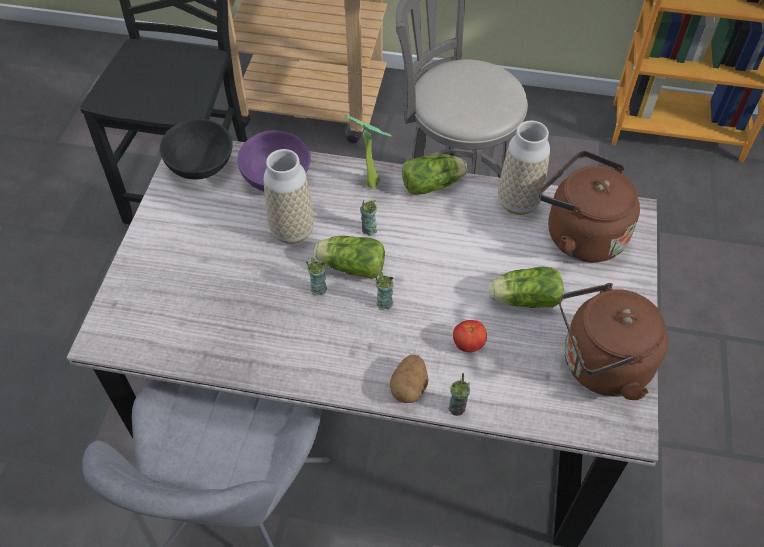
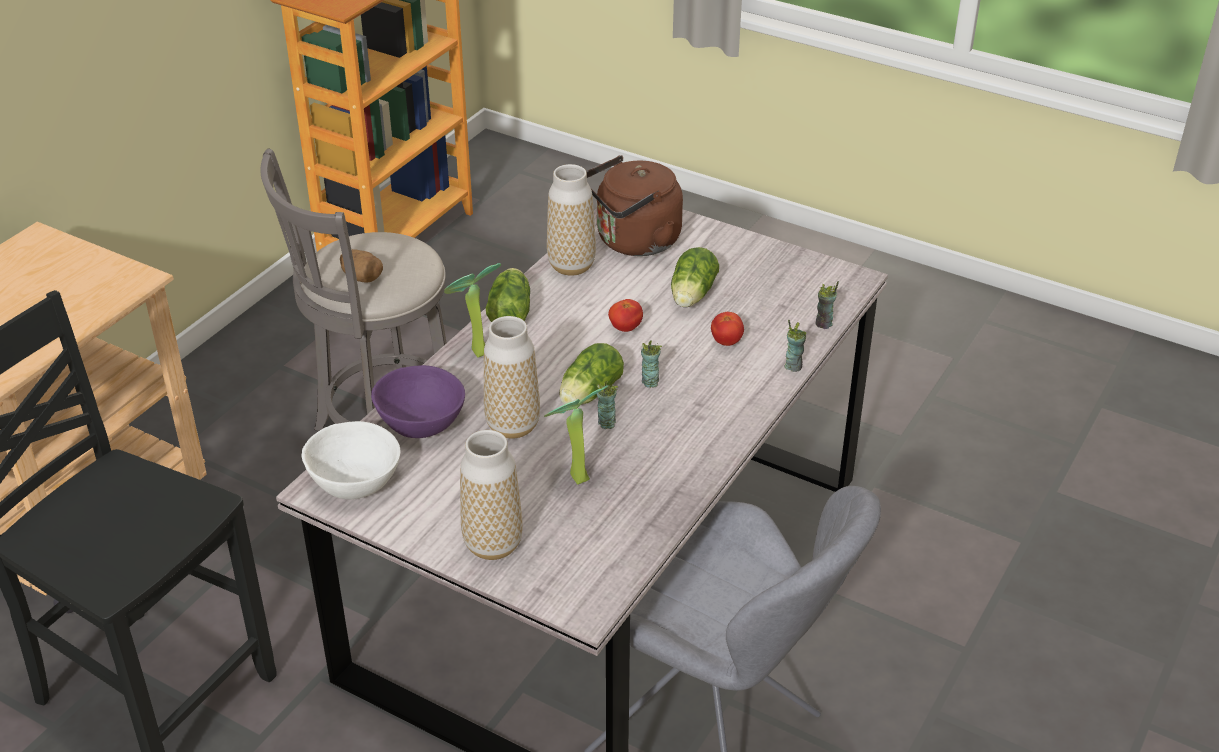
camera: 70 degrees left, 15 degrees down
black bowl [160,119,233,179] -> white bowl [301,421,400,499]
cup [360,200,377,236] -> cup moved to [815,281,839,329]
potato [390,354,429,403] -> potato moved to [340,249,383,283]
brown kettle [559,283,668,400] -> none
none -> vase [460,430,523,560]
none -> potted plant [544,386,608,485]
none -> tomato [608,299,643,332]

